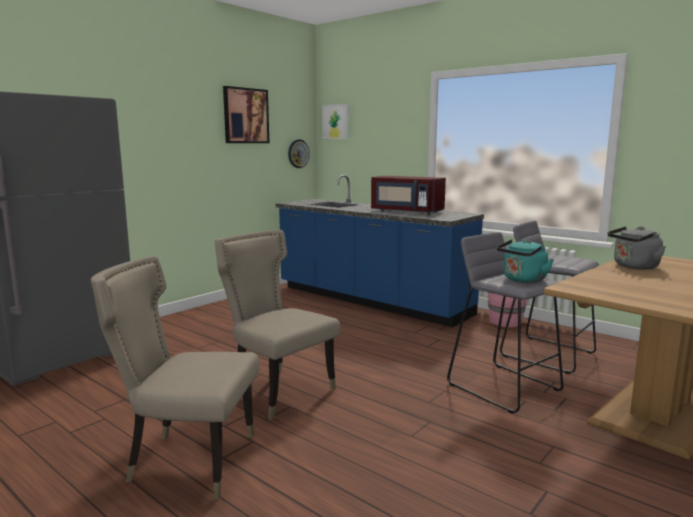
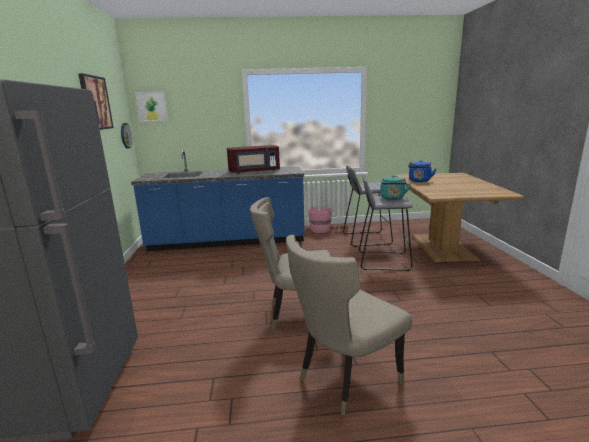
camera: 45 degrees left, 5 degrees up
grey kettle [608,226,666,269] -> blue kettle [408,160,437,182]

